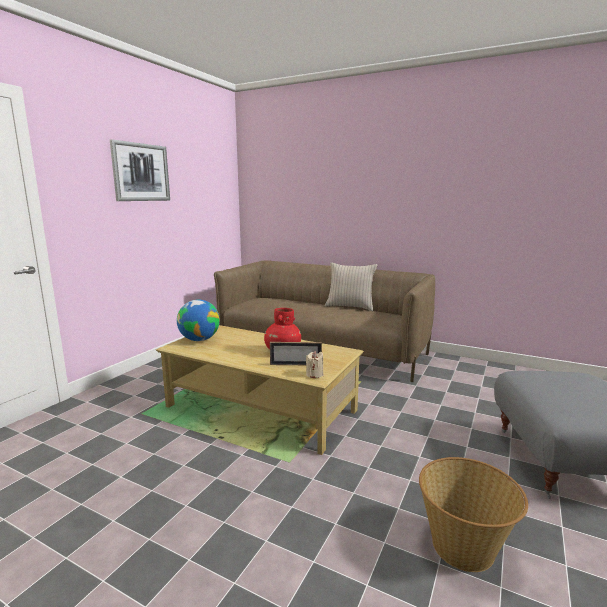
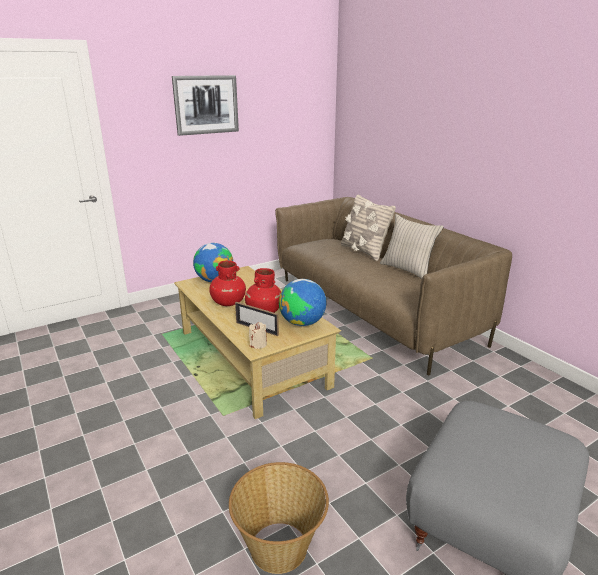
camera: 30 degrees right, 10 degrees up
none -> red vase [209,260,246,306]
none -> globe [279,279,326,326]
none -> beige pillow [341,195,396,261]

